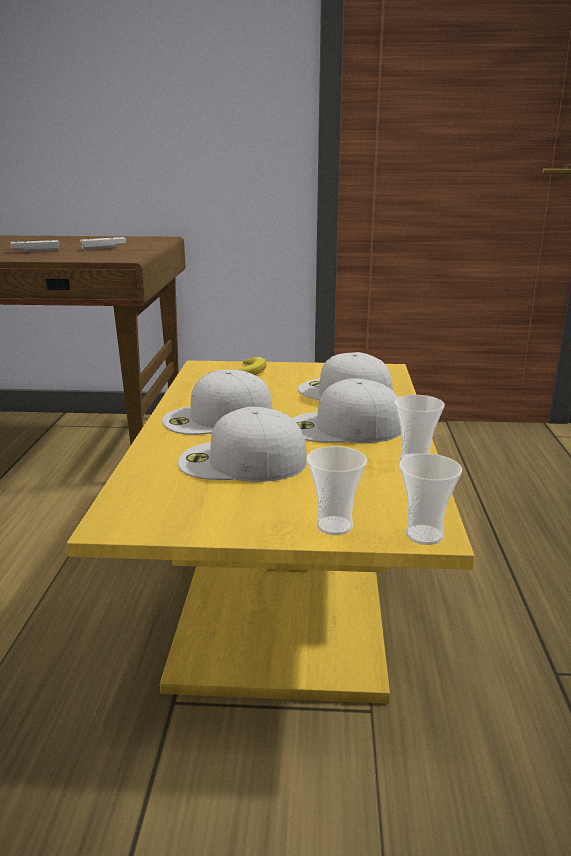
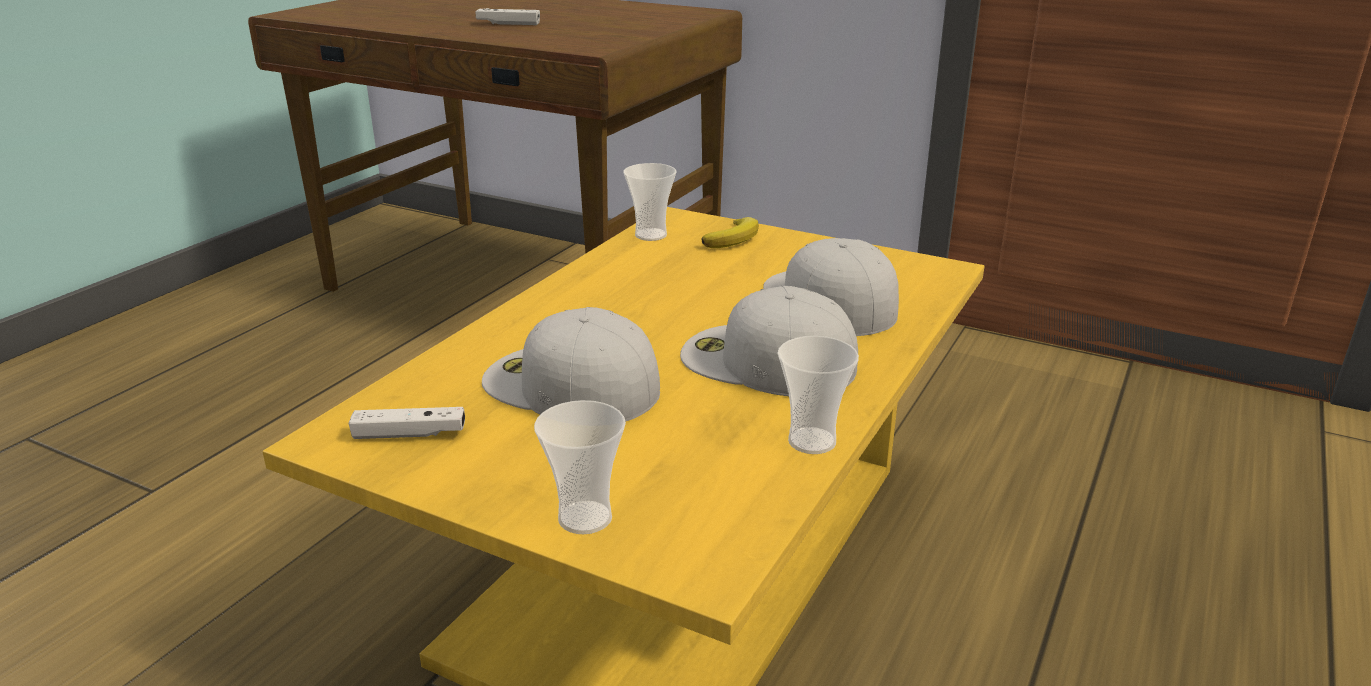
camera: 25 degrees right, 5 degrees up
white game controller [80,237,127,250] -> white game controller moved to [349,407,465,439]
white cap [162,370,273,435] -> none
cup [399,454,462,545] -> cup moved to [624,163,676,241]

